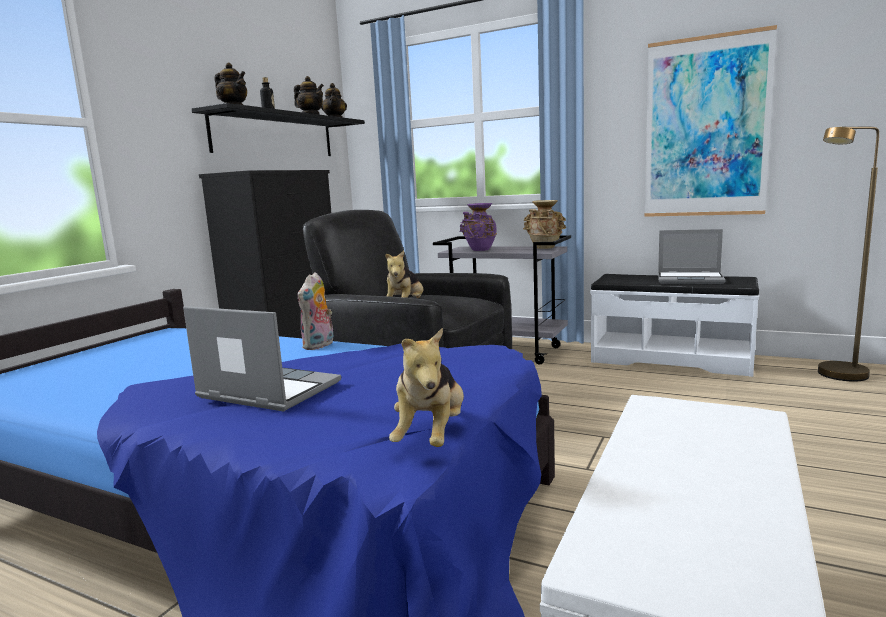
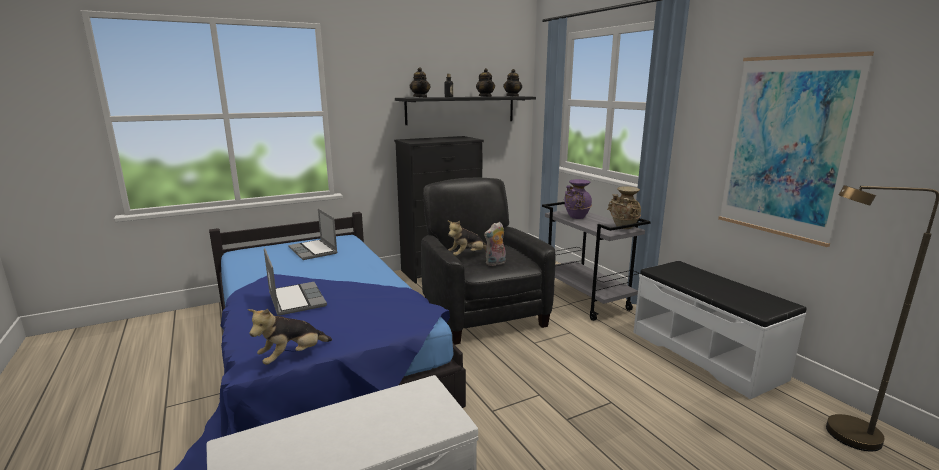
camera: 35 degrees right, 5 degrees up
plush toy [298,272,334,350] -> plush toy moved to [484,222,506,266]
laptop [658,229,725,284] -> laptop moved to [288,208,337,260]

